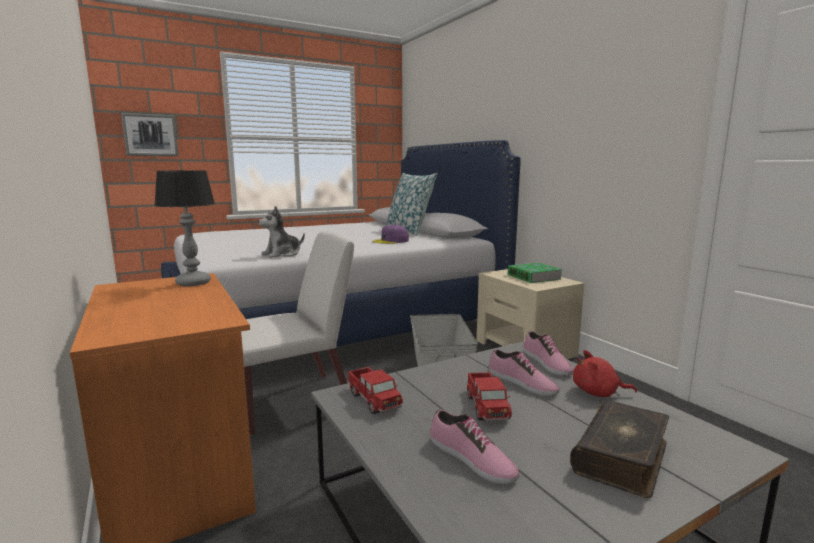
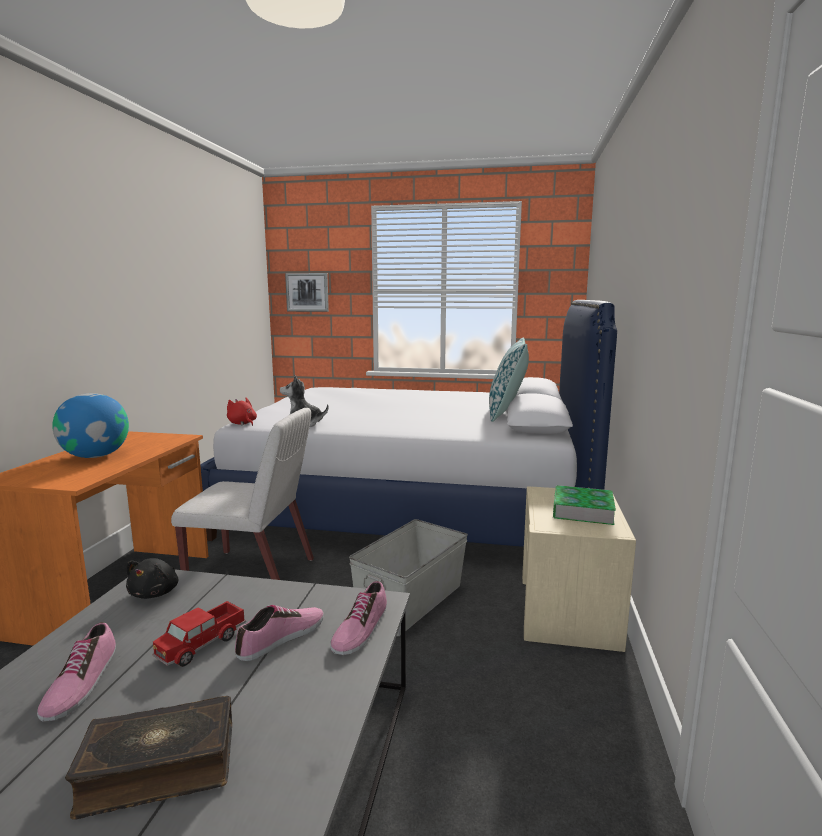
camera: 40 degrees right, 0 degrees up
table lamp [154,171,215,286] -> none
toy truck [347,367,403,414] -> black plush toy [126,558,178,599]
purple cap [373,225,409,244] -> none
shoe [489,349,560,396] -> shoe turned 135 degrees counterclockwise [235,605,324,661]
red plush toy [573,350,637,397] -> red plush toy moved to [227,397,257,426]
none -> globe [52,393,129,458]

